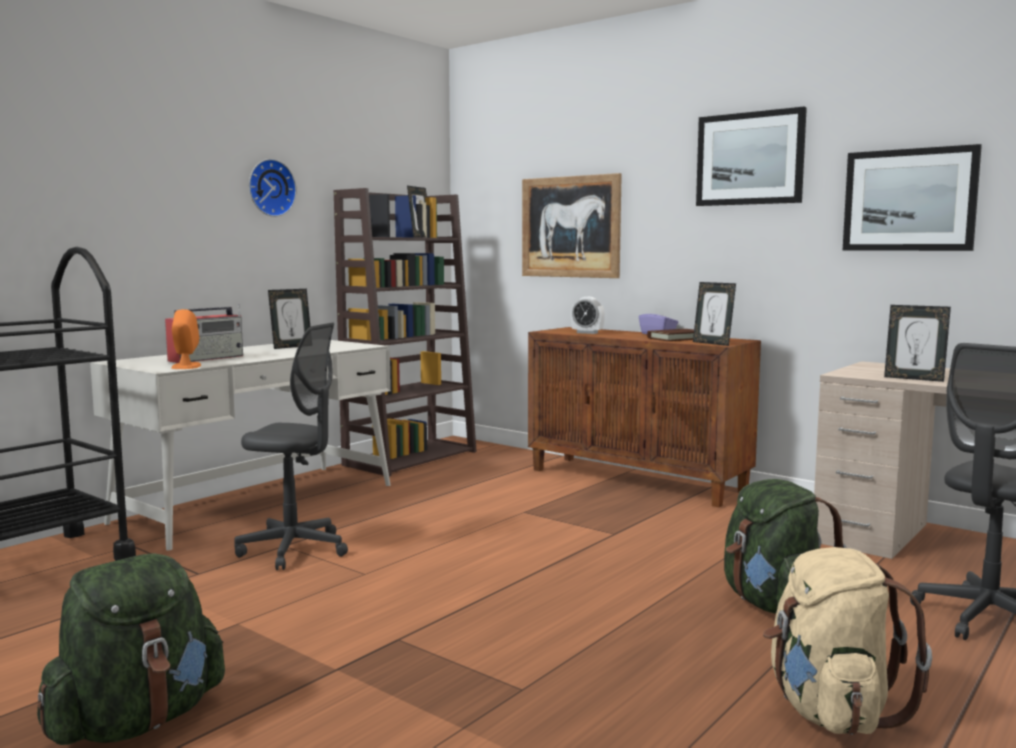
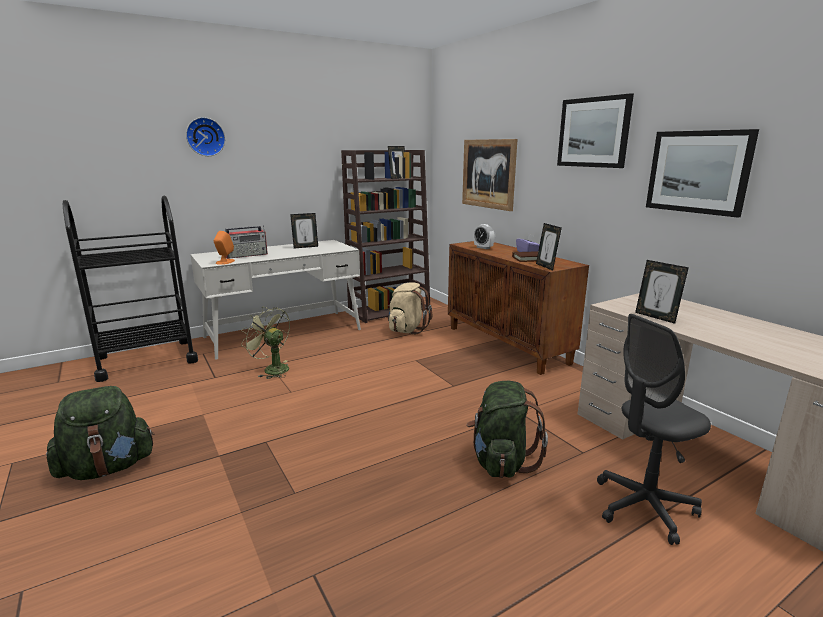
camera: 20 degrees right, 10 degrees up
grey office chair [234,323,348,570] -> green fan [241,307,290,379]
wall clock [249,159,297,217] -> wall clock moved to [186,117,225,156]
beige backpack [763,547,932,735] -> beige backpack moved to [388,282,432,335]

